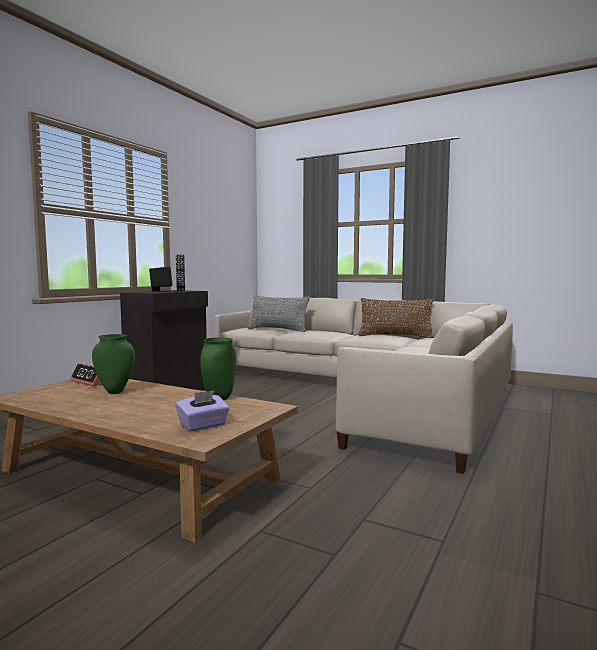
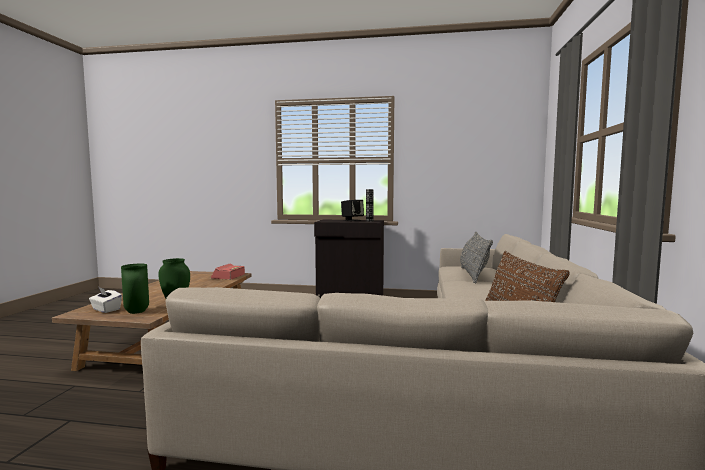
camera: 70 degrees right, 0 degrees up
green vase [92,334,135,394] -> green vase moved to [121,264,149,314]
purple tissue box [176,390,230,432] -> white tissue box [89,287,122,313]

